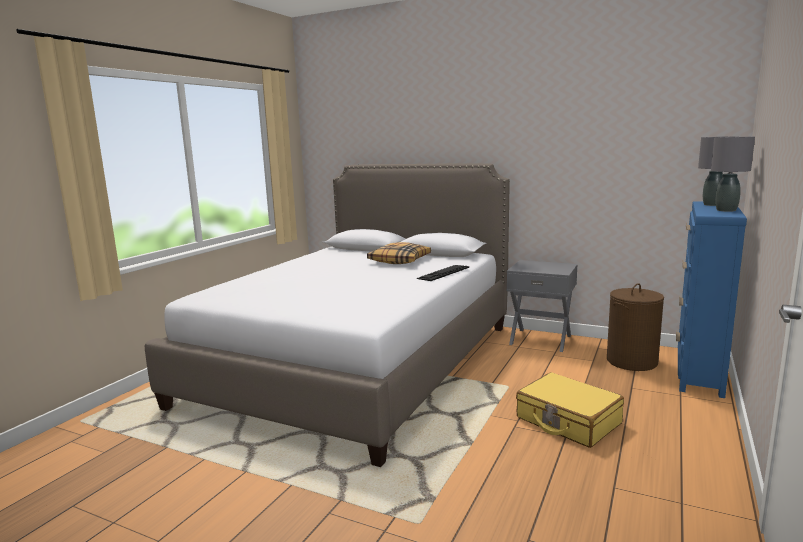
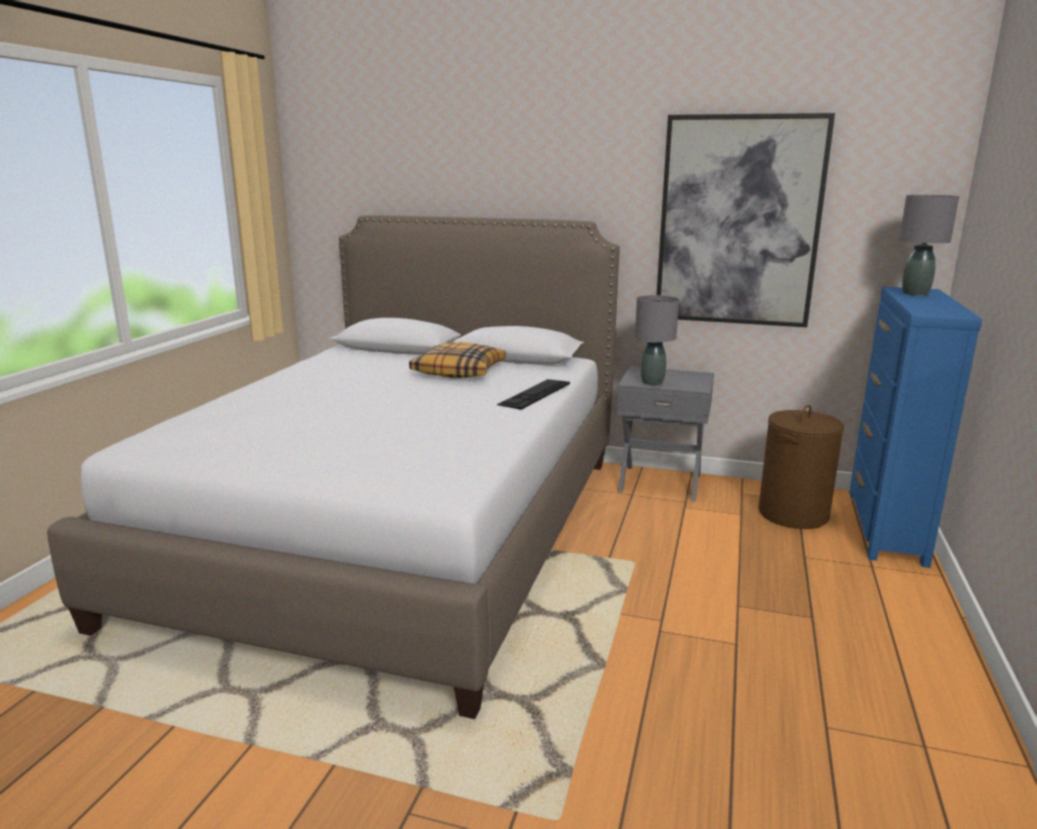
camera: 10 degrees left, 5 degrees up
yellow suitcase [516,372,624,448] -> none
grey table lamp [711,137,755,212] -> grey table lamp moved to [635,295,679,385]
none -> picture [657,113,835,327]

